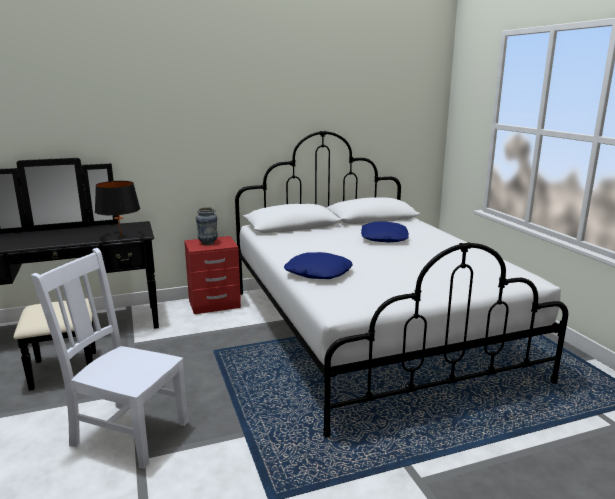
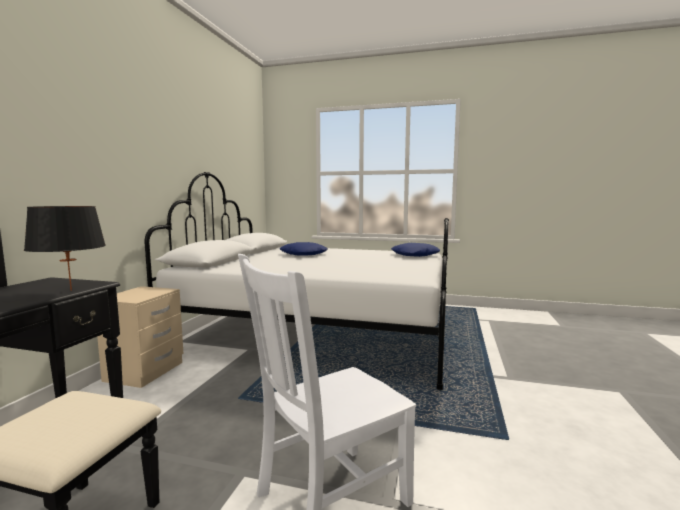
camera: 55 degrees left, 10 degrees down
red nightstand [184,236,241,314] -> beige nightstand [97,286,183,388]
vase [196,207,218,245] -> none
blue pillow [284,252,353,279] -> blue pillow moved to [391,243,440,257]

